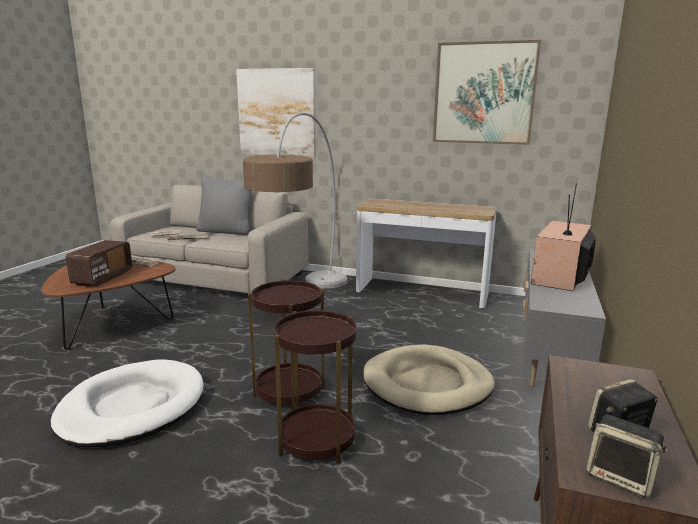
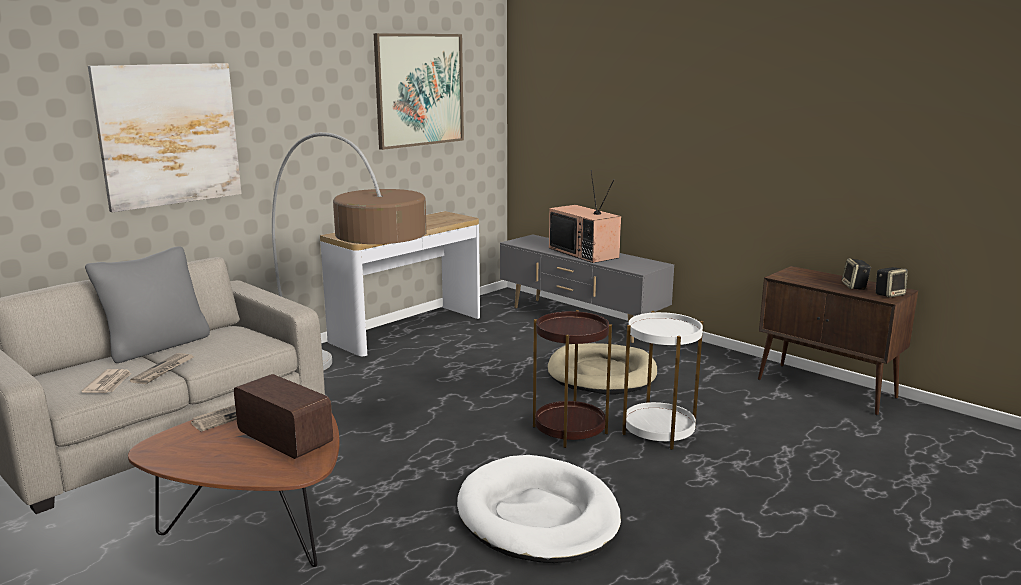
camera: 65 degrees left, 0 degrees up
brown side table [274,310,356,464] -> white side table [622,311,703,450]

